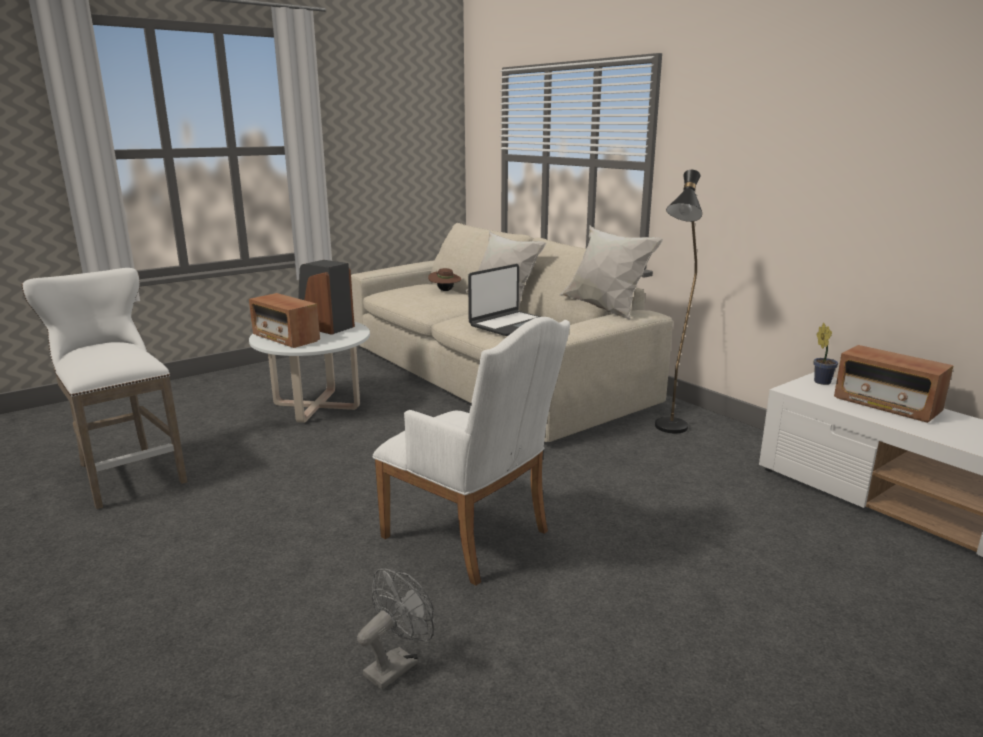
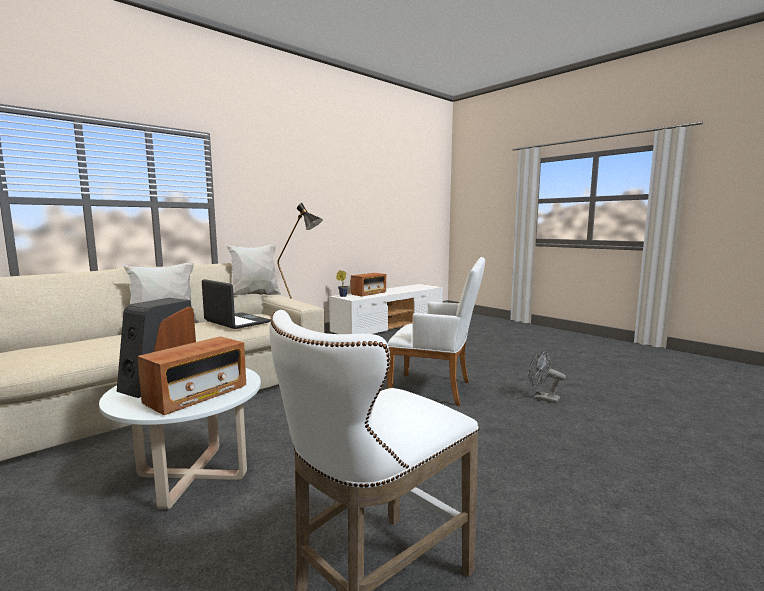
camera: 95 degrees left, 10 degrees down
white armchair [373,317,570,586] -> white armchair turned 75 degrees clockwise [387,257,485,406]
brown hat [428,268,462,291] -> none

